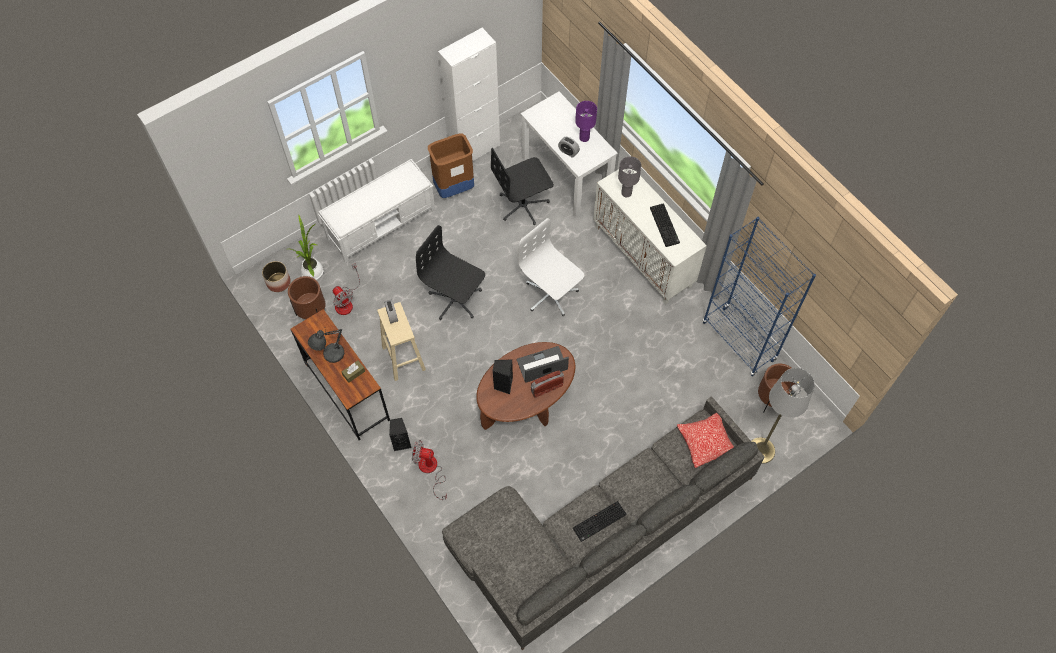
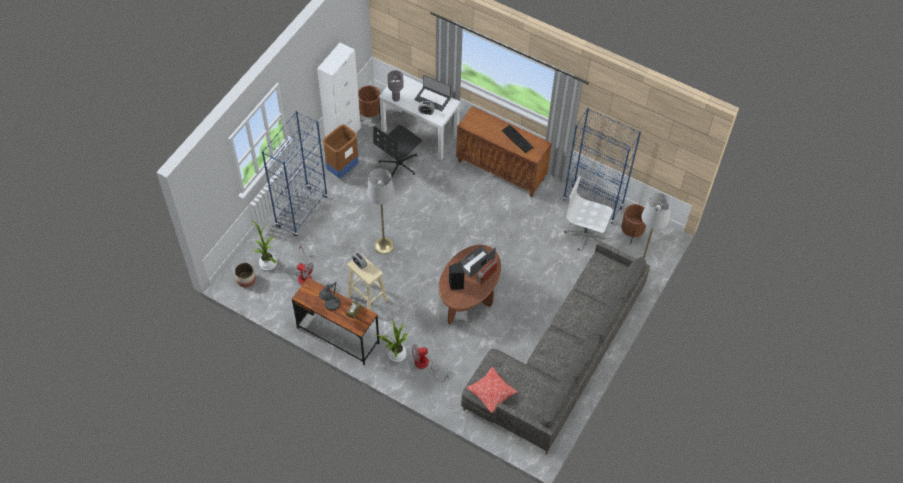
camera: 25 degrees left, 5 degrees down
brown planter [288,276,325,319] -> brown planter moved to [358,86,381,121]
white bench [318,159,435,263] -> blue bookcase [262,111,328,237]
black speaker [389,418,412,451] -> potted plant [375,320,407,362]
black office chair [416,225,485,320] -> grey floor lamp [367,169,395,254]
white office chair [518,218,584,316] -> white office chair moved to [564,176,613,250]
keyboard [573,501,627,542] -> none
purple table lamp [575,101,597,142] -> laptop [414,75,451,111]
white cabinet [593,169,707,304] -> brown cabinet [456,106,552,197]
grey table lamp [618,156,641,197] -> grey table lamp moved to [388,70,404,102]
pillow [677,413,734,468] -> pillow moved to [467,367,517,413]

